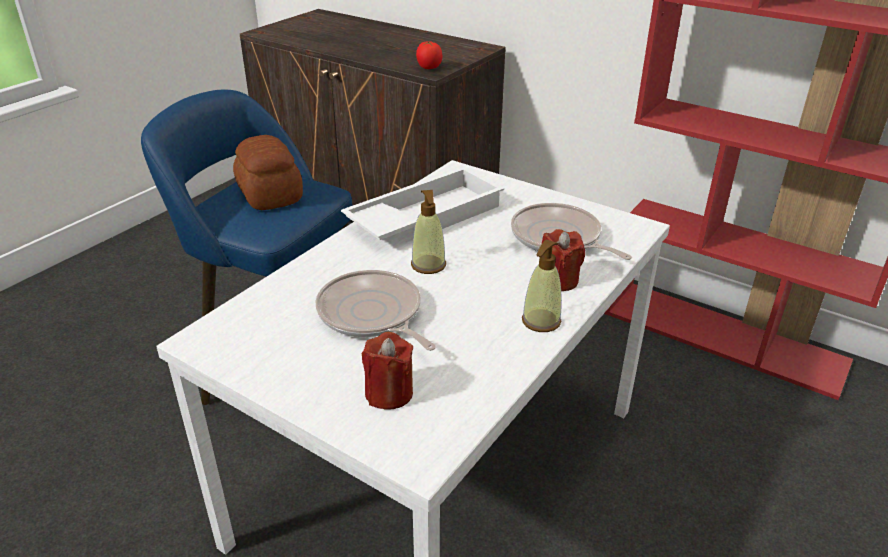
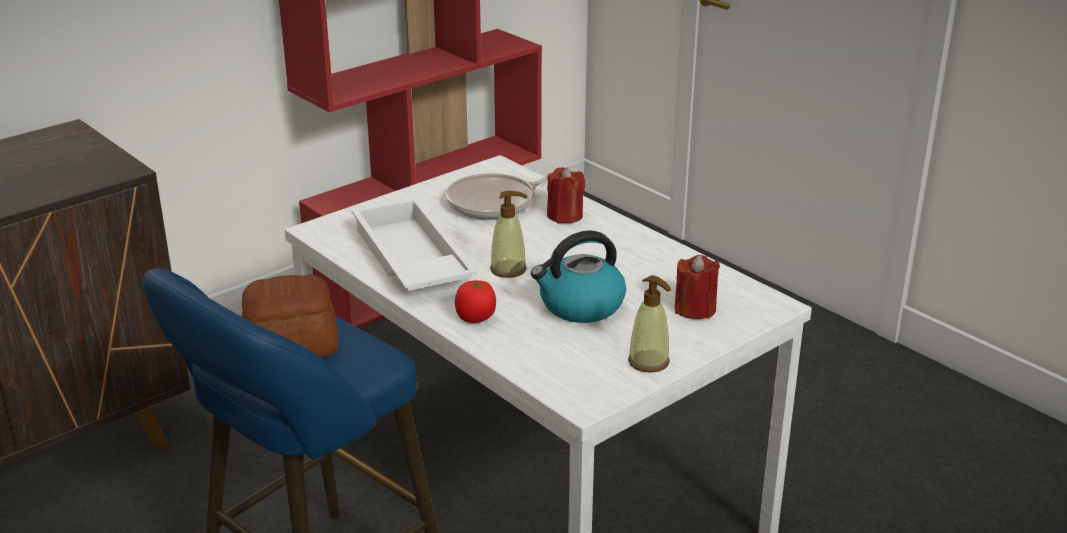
camera: 75 degrees left, 5 degrees down
frying pan [315,270,436,351] -> kettle [531,231,626,323]
tomato [416,41,442,69] -> tomato moved to [455,280,496,323]
soap dispenser [522,239,562,332] -> soap dispenser moved to [628,276,671,373]

